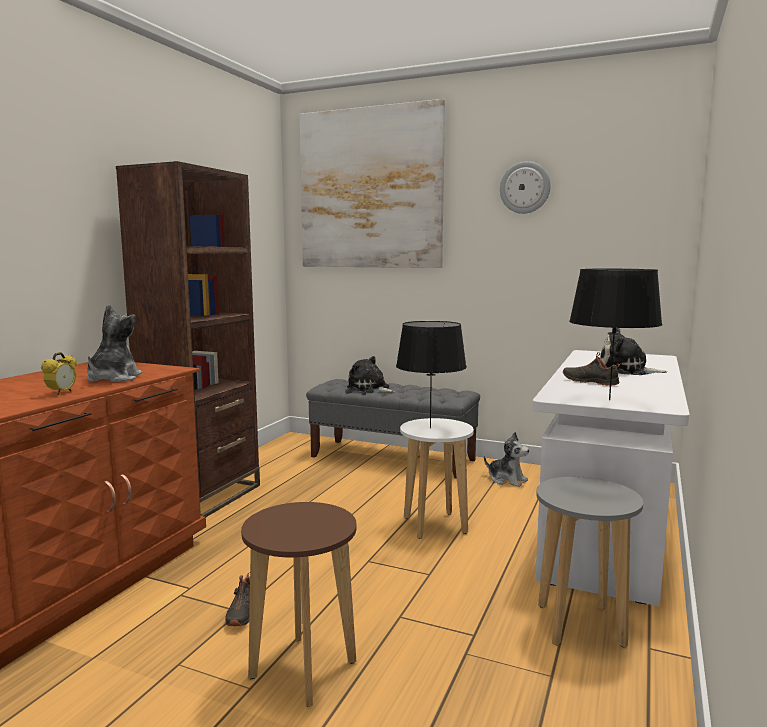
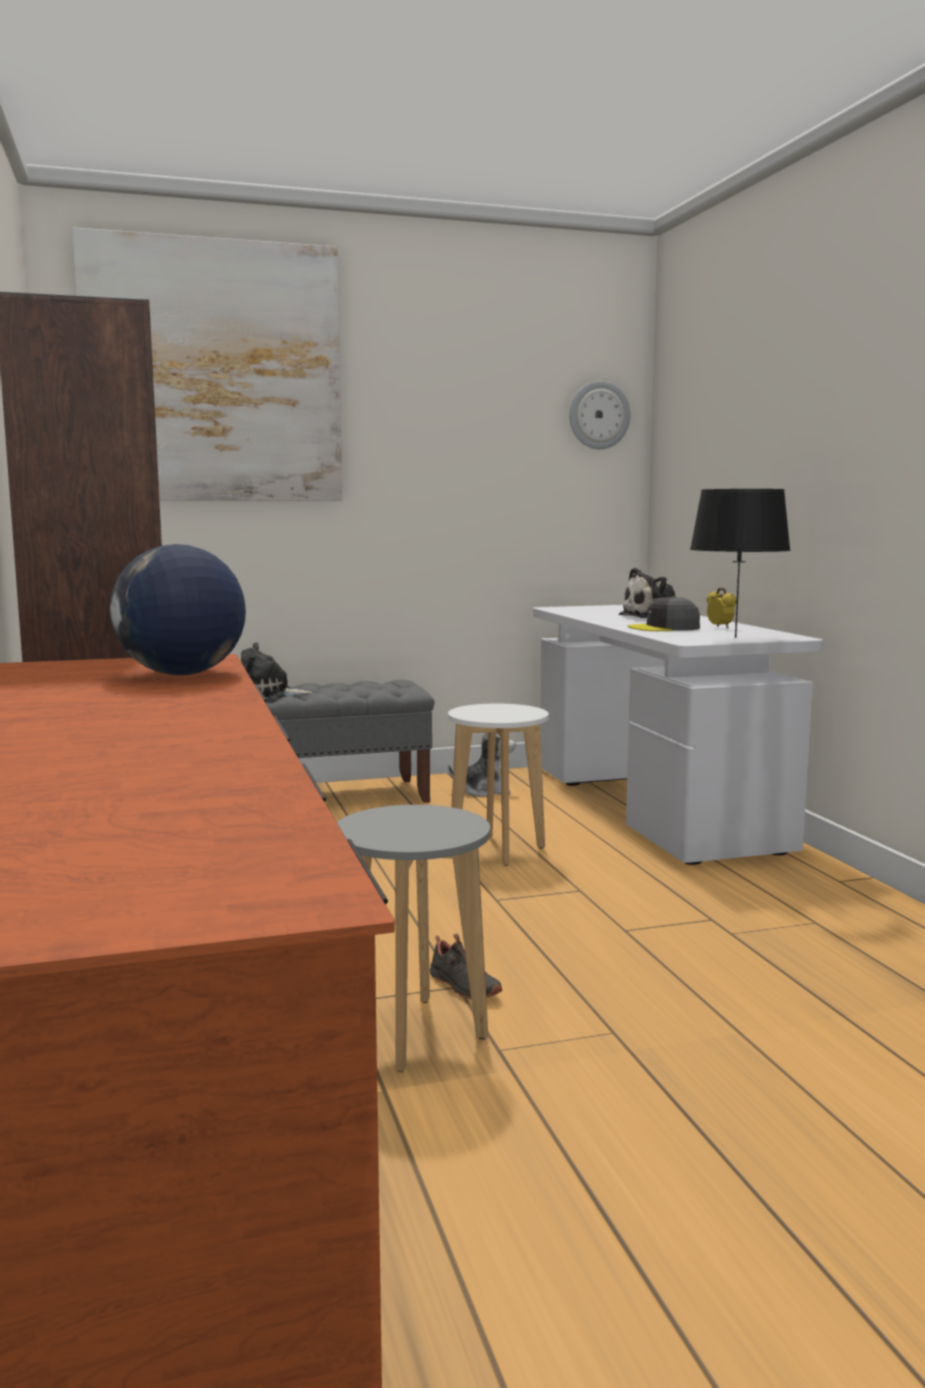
camera: 40 degrees left, 0 degrees up
alarm clock [41,352,77,395] -> alarm clock moved to [707,587,737,629]
plush toy [87,304,142,383] -> globe [110,544,246,675]
brown stool [241,502,356,707] -> none
black table lamp [396,321,467,428] -> none
wall clock [500,161,551,214] -> wall clock moved to [569,381,631,449]
grey stool [536,476,643,648] -> grey stool moved to [337,805,490,1072]
black shoe [563,352,620,386] -> grey cap [628,596,700,631]

